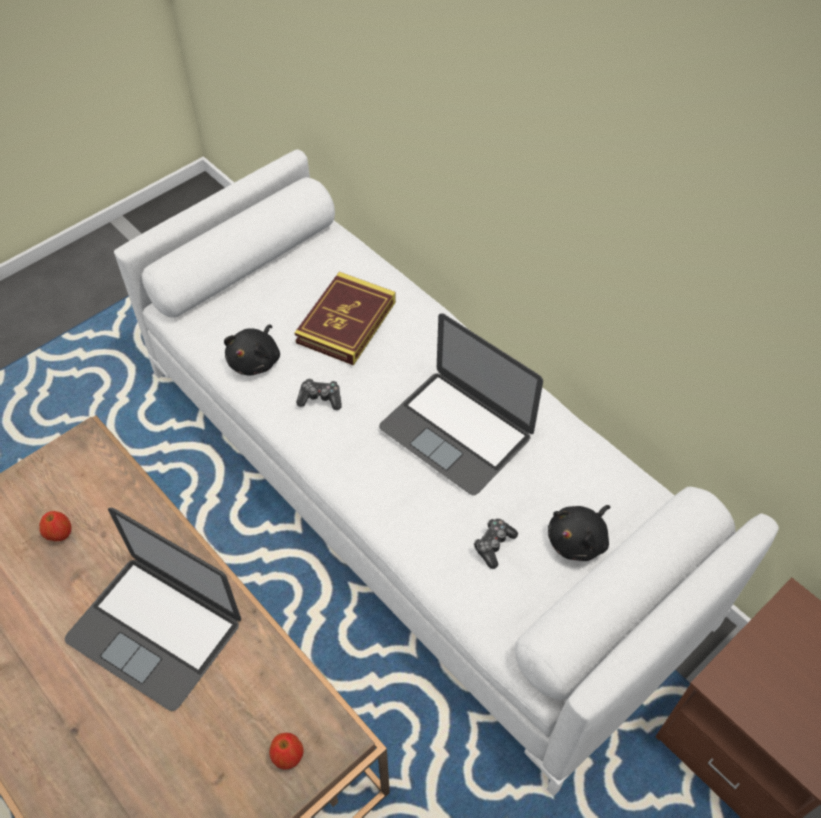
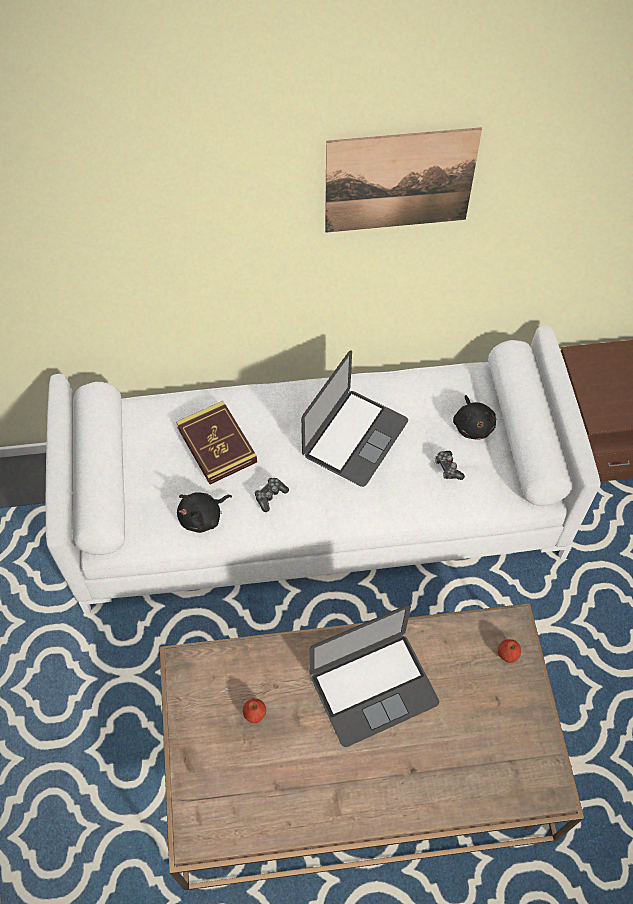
camera: 55 degrees left, 5 degrees up
black plush toy [224,324,280,376] -> black plush toy turned 90 degrees clockwise [177,492,232,533]
laptop [379,313,543,495] -> laptop turned 45 degrees counterclockwise [301,351,408,487]
none -> picture [325,127,482,233]

